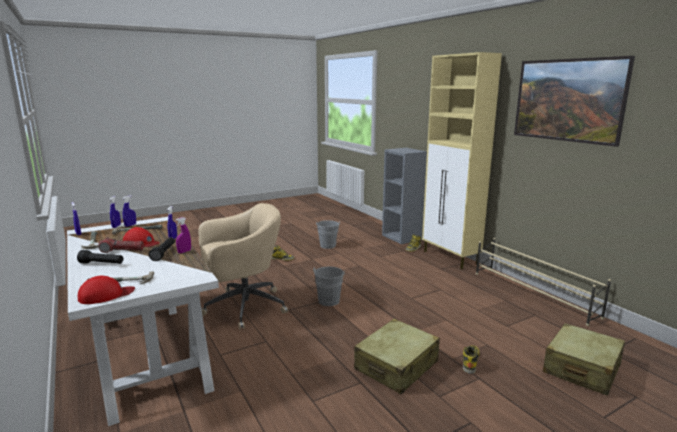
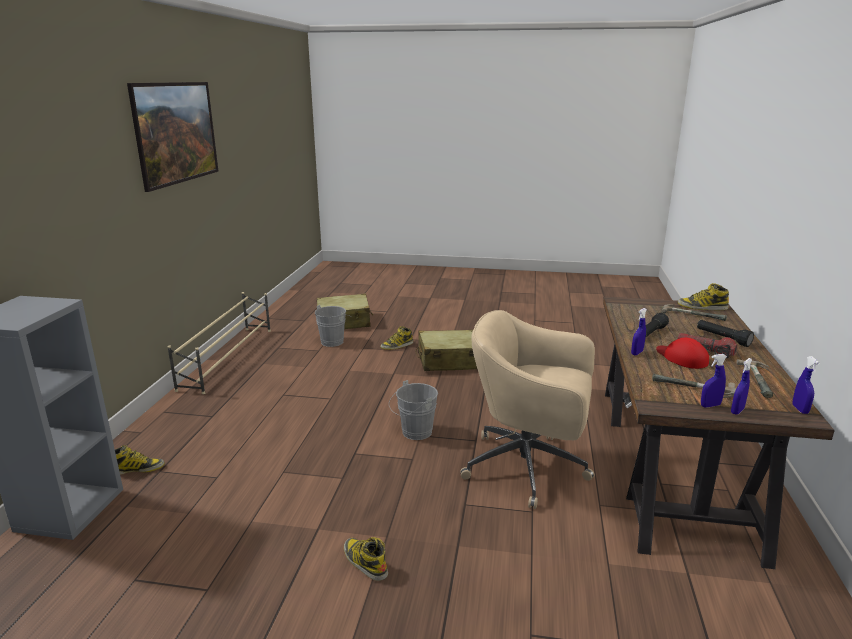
camera: 140 degrees left, 5 degrees up
white desk [67,217,219,426] -> brown desk [603,297,835,569]
red cap [78,276,135,304] -> boot [678,283,729,310]
purple spray bottle [175,217,191,254] -> none
grey bucket [316,220,340,249] -> grey bucket moved to [315,305,352,347]
beige cabinet [422,52,502,269] -> none

